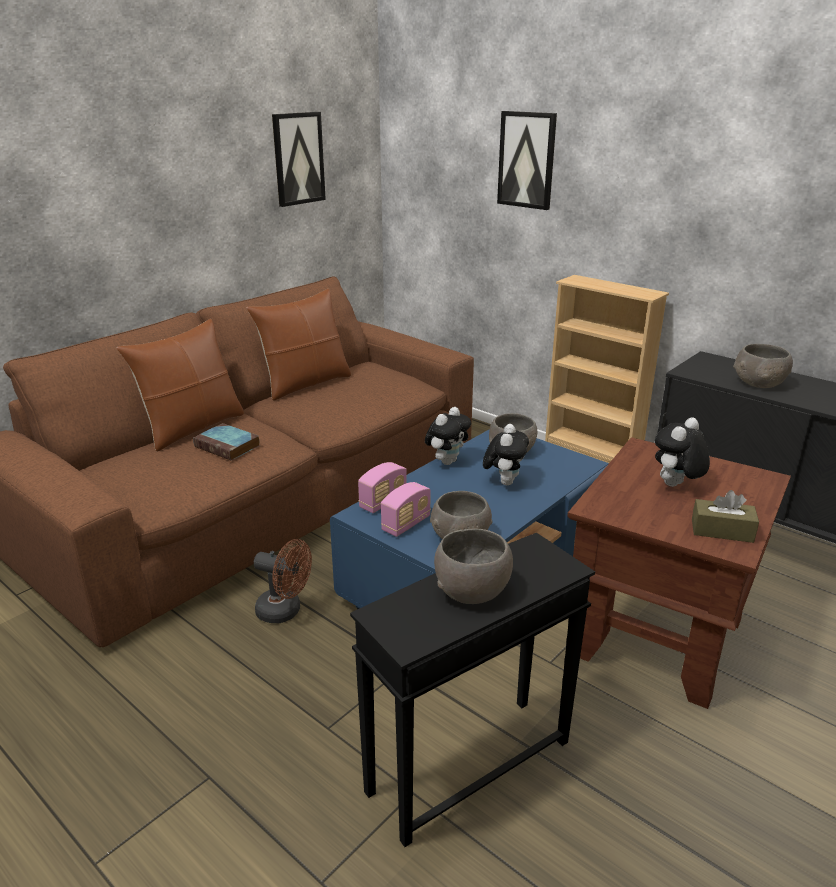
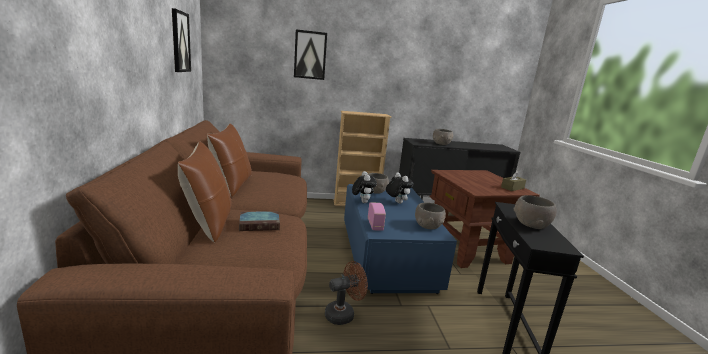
camera: 50 degrees left, 10 degrees down
radio [381,482,431,537] -> none
plush toy [655,417,710,487] -> none

